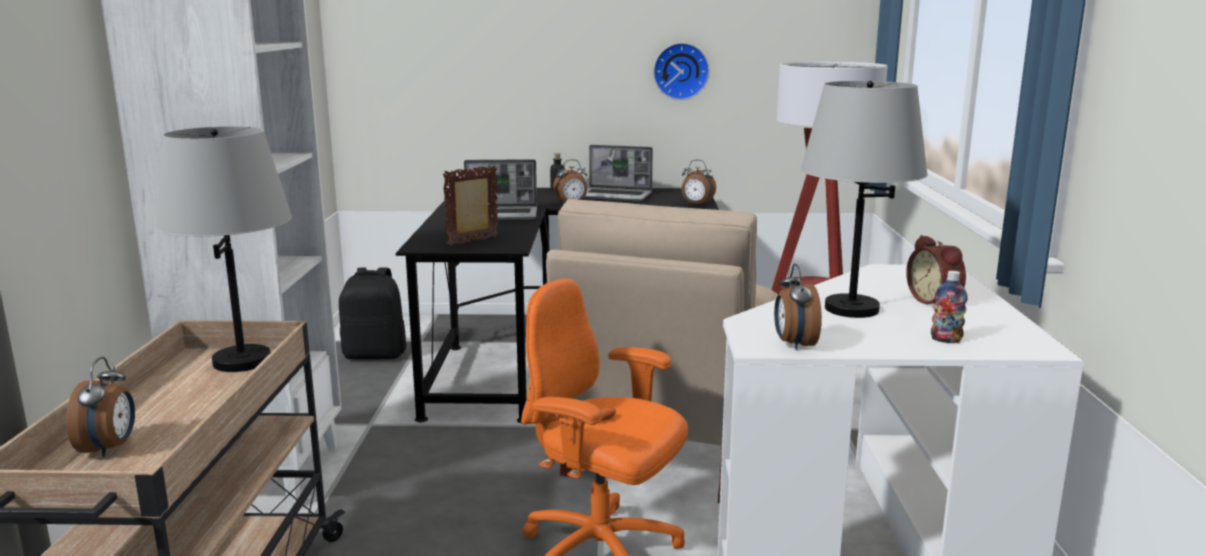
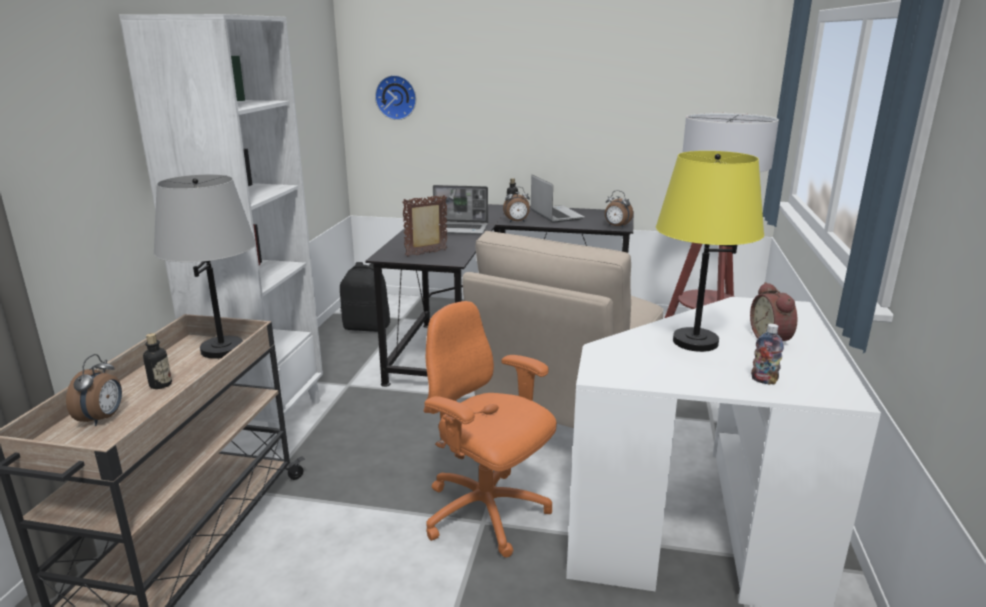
camera: 10 degrees right, 5 degrees up
laptop [584,145,653,201] -> laptop turned 135 degrees counterclockwise [531,175,585,223]
wall clock [653,43,709,100] -> wall clock moved to [375,75,416,120]
alarm clock [774,264,822,351] -> none
grey table lamp [801,81,928,318] -> yellow table lamp [656,151,764,352]
none -> bottle [143,333,172,389]

